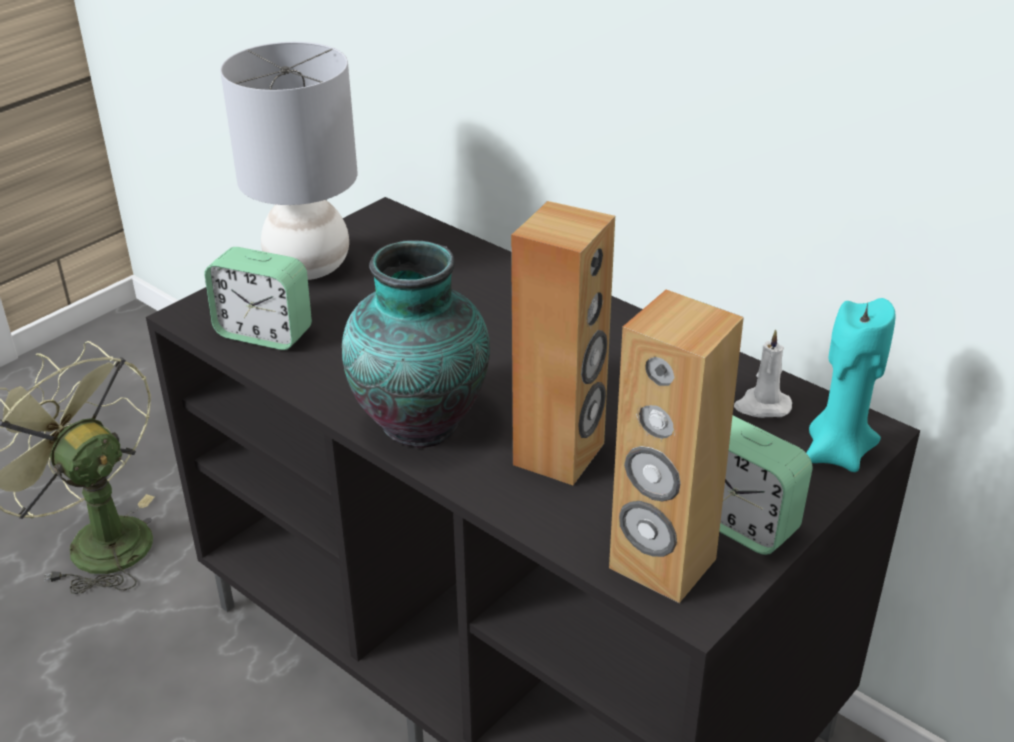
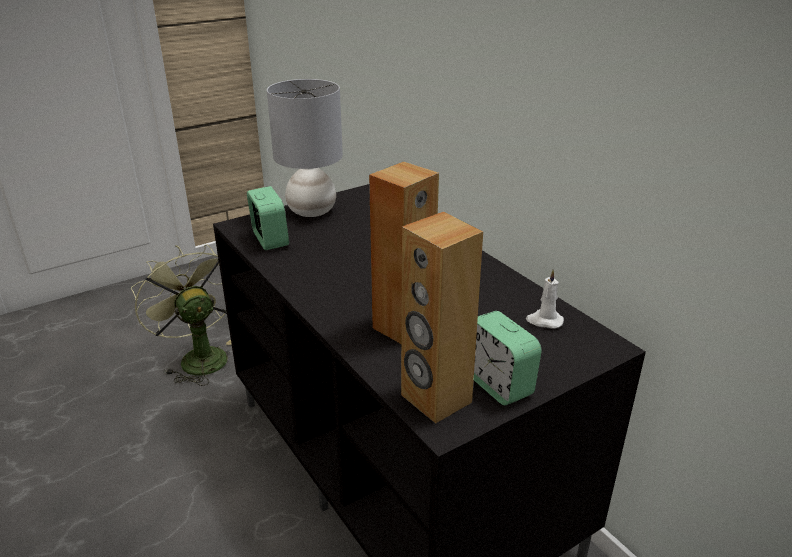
camera: 15 degrees right, 5 degrees down
alarm clock [204,247,312,350] -> alarm clock turned 150 degrees counterclockwise [247,186,289,250]
vase [342,240,490,448] -> none
turquoise candle [806,298,896,472] -> none

